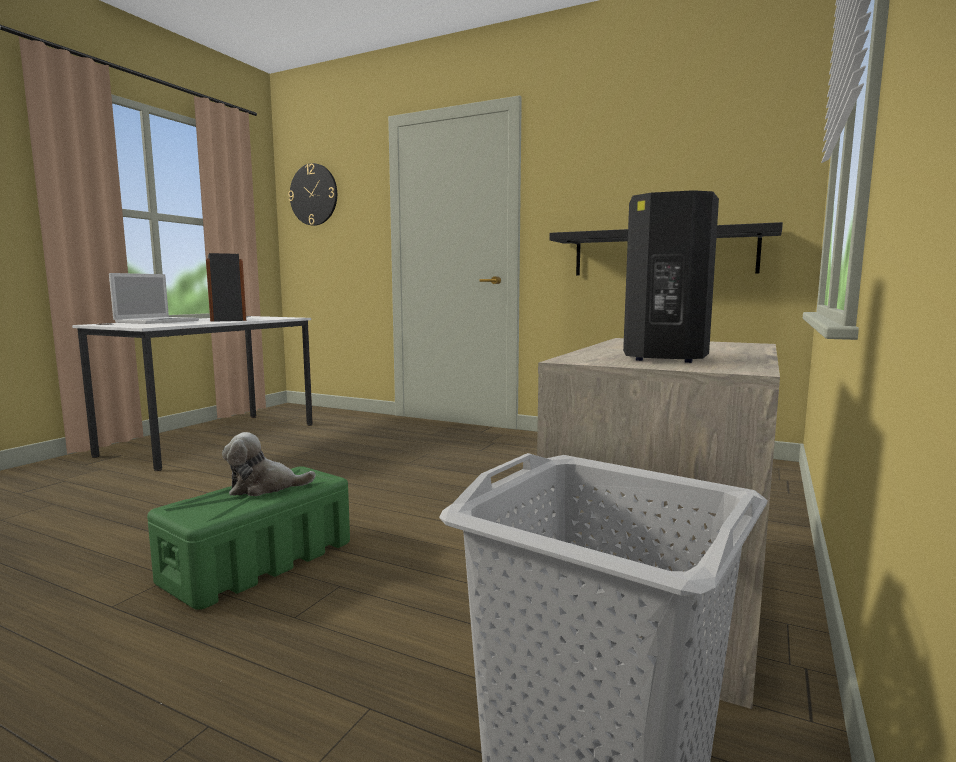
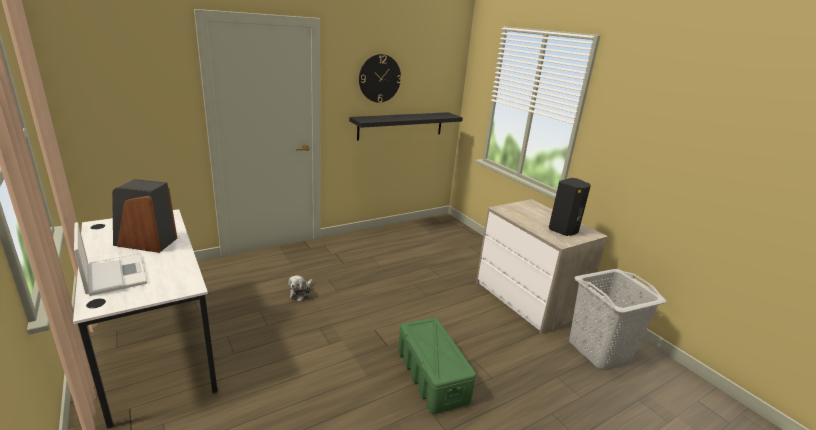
camera: 60 degrees left, 15 degrees up
plush toy [222,432,316,496] -> plush toy moved to [288,275,313,302]
wall clock [288,163,337,226] -> wall clock moved to [359,54,401,103]

